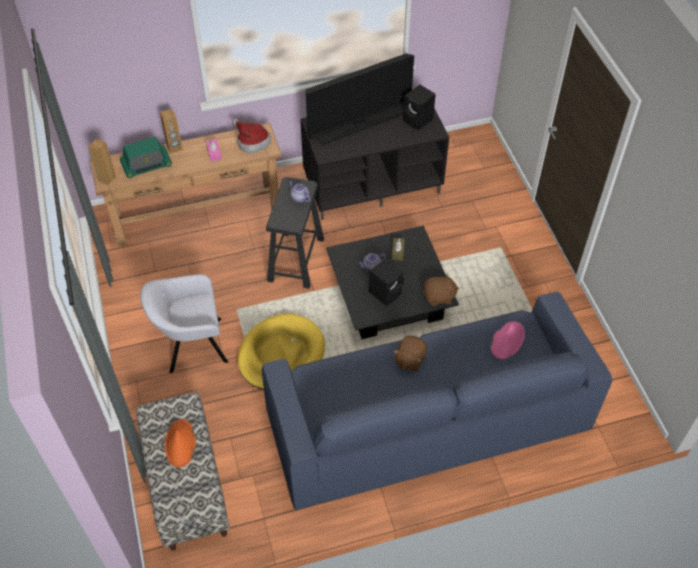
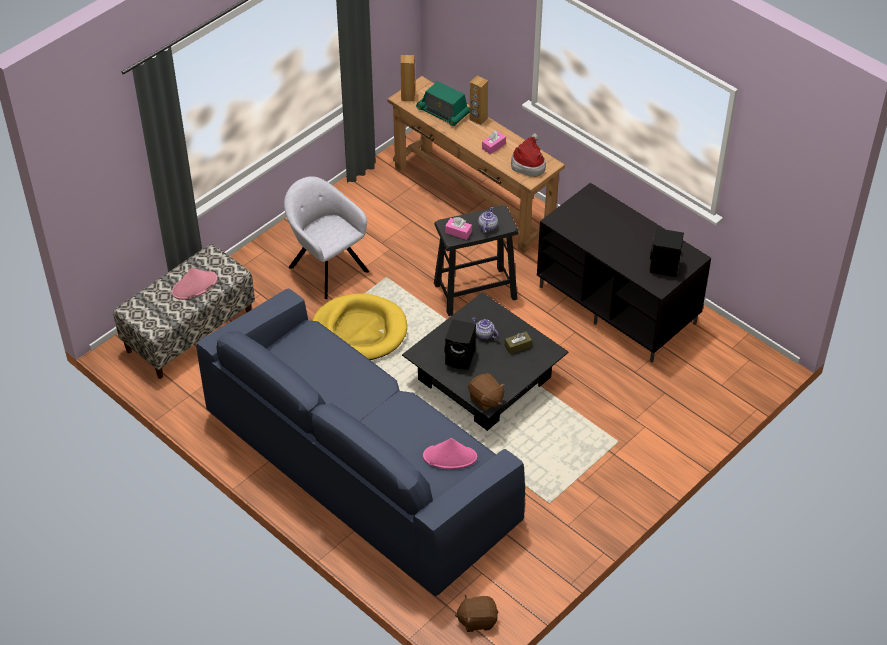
camera: 60 degrees right, 5 degrees down
orange hat [165,419,196,468] -> pink hat [172,268,218,300]
television [306,53,414,145] -> none
brown plush toy [393,336,427,371] -> brown plush toy moved to [455,595,498,632]
none -> pink tissue box [445,217,472,240]

